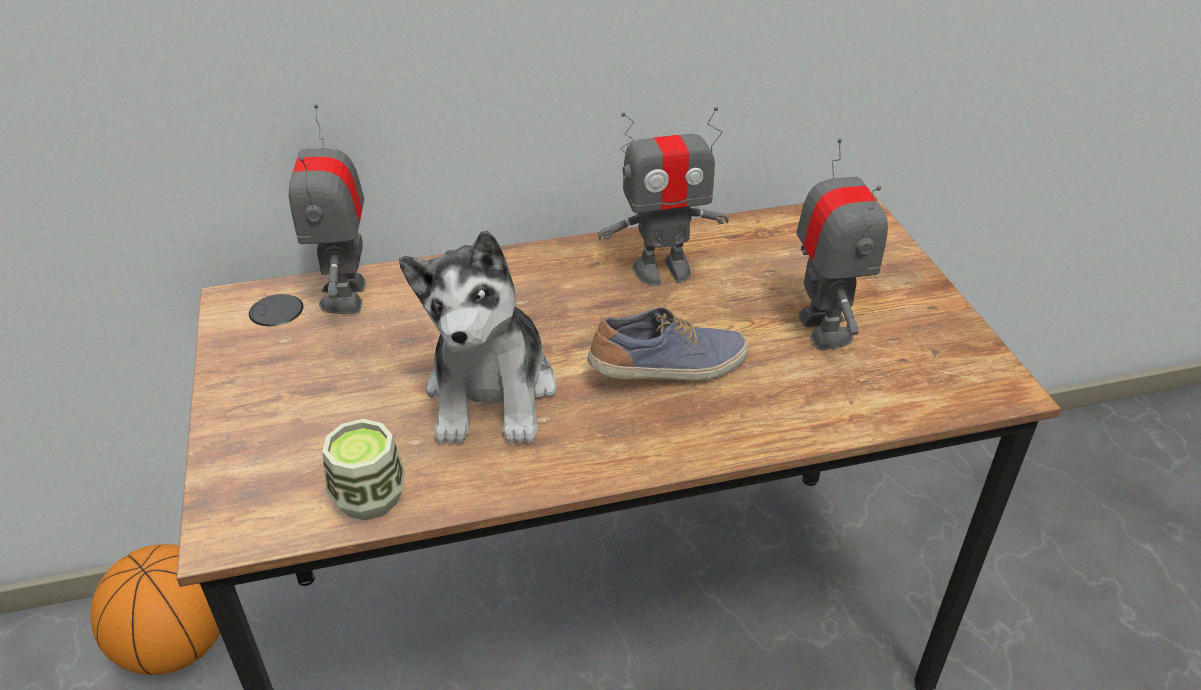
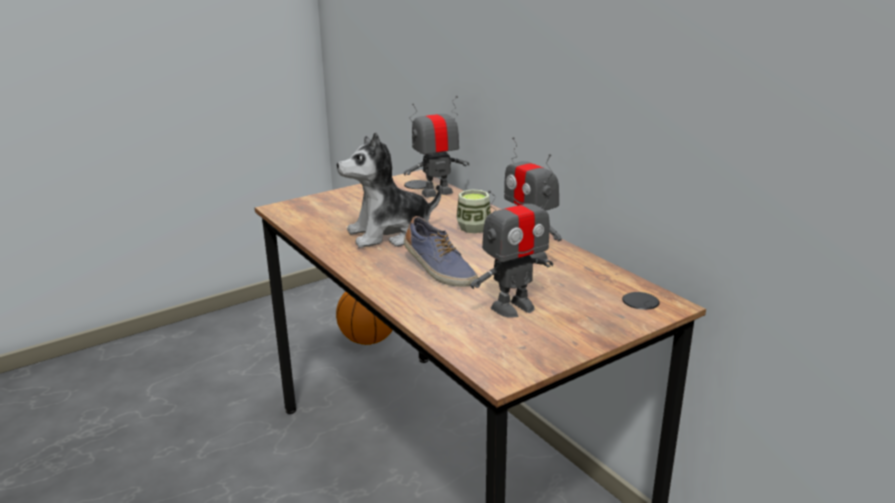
camera: 70 degrees right, 15 degrees down
cup [322,419,405,521] -> cup moved to [456,189,491,233]

